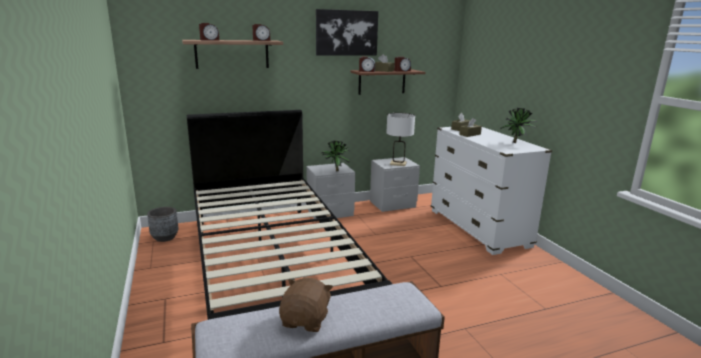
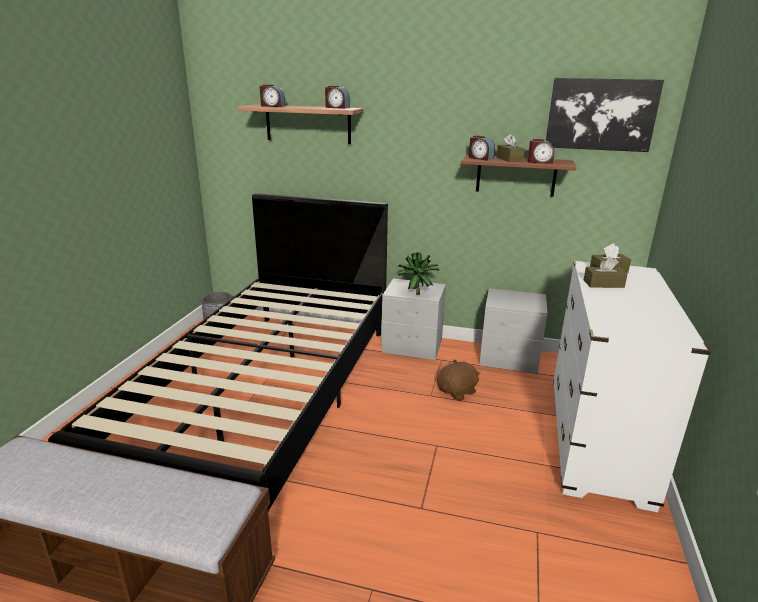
camera: 35 degrees right, 5 degrees up
brown plush toy [279,278,333,332] -> brown plush toy moved to [437,360,481,401]
picture [316,9,378,56] -> picture moved to [546,78,664,152]
white table lamp [386,113,415,166] -> none
potted plant [500,108,537,143] -> none

